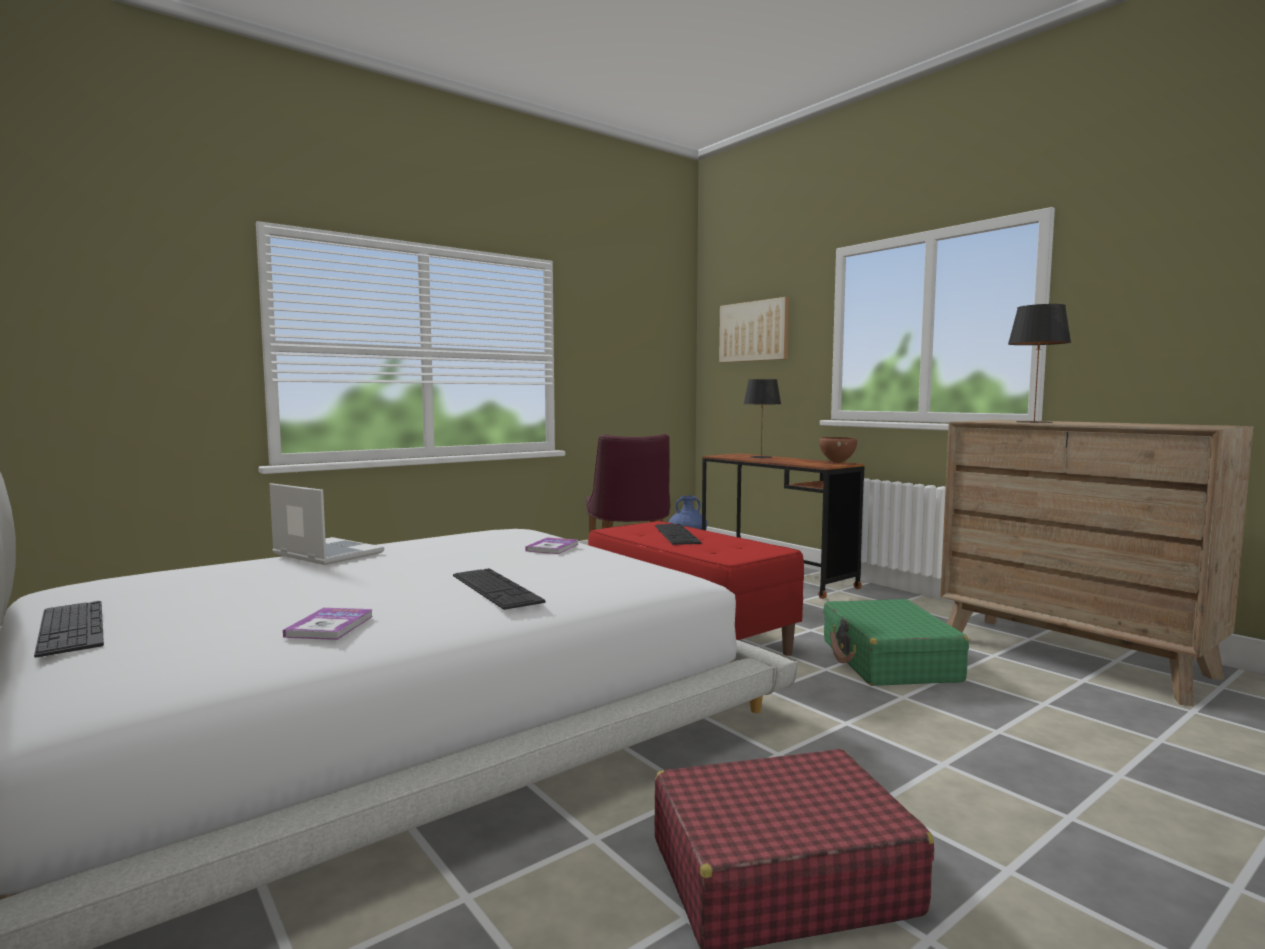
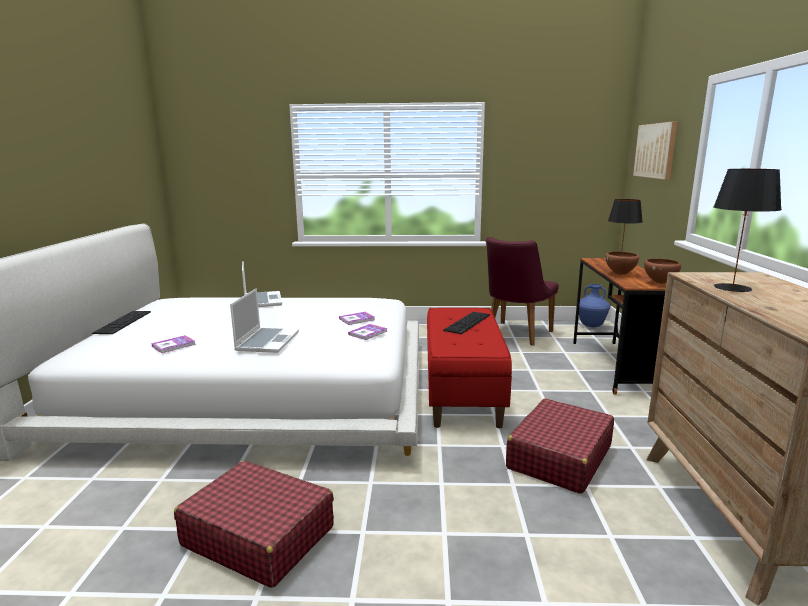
camera: 40 degrees right, 10 degrees up
keyboard [453,568,545,610] -> laptop [230,288,299,353]
green suitcase [823,599,969,686] -> red suitcase [506,398,614,494]
none -> book [348,324,388,340]
none -> brown bowl [606,251,639,275]

